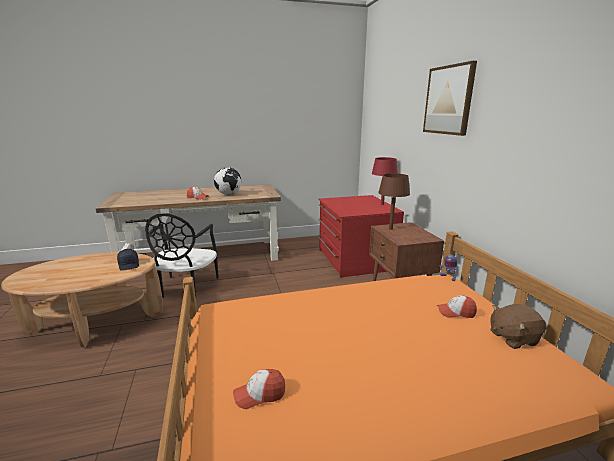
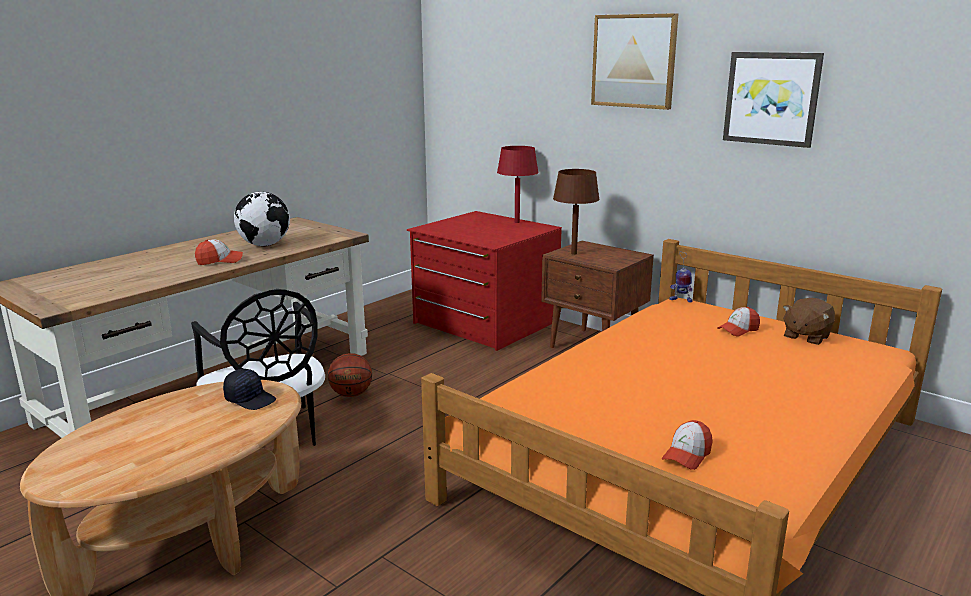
camera: 35 degrees left, 0 degrees up
none -> basketball [328,353,372,397]
none -> picture [723,52,824,148]

